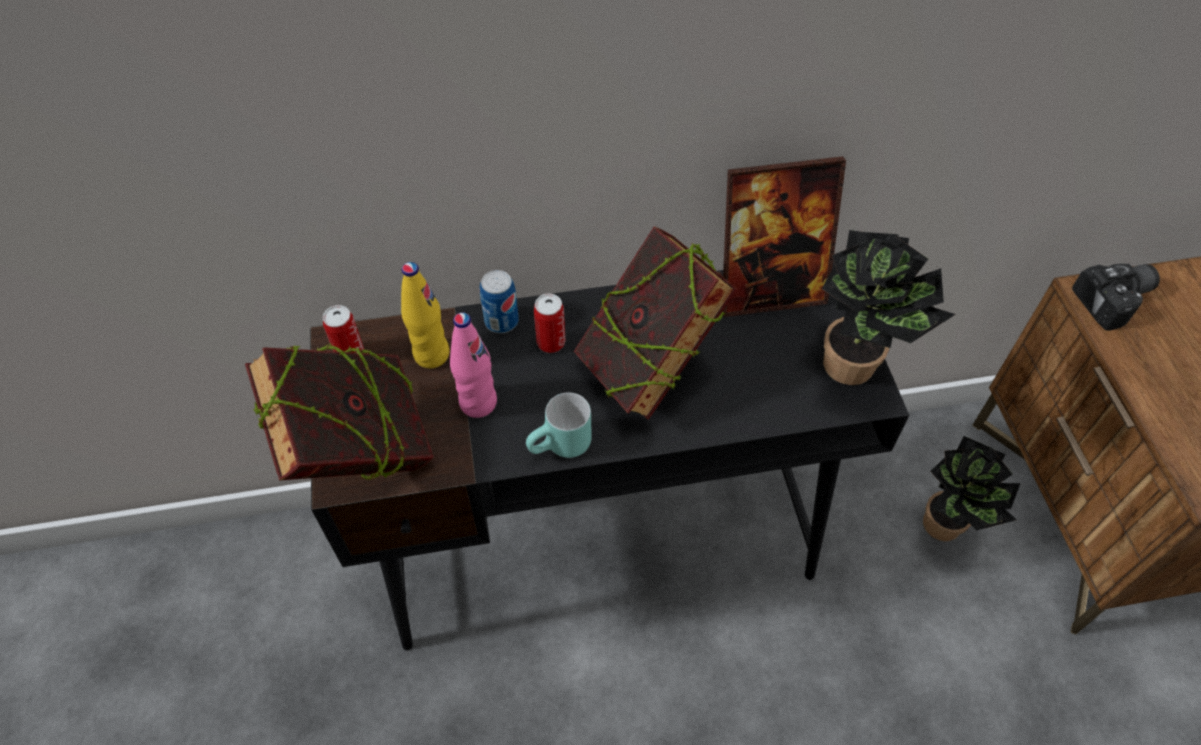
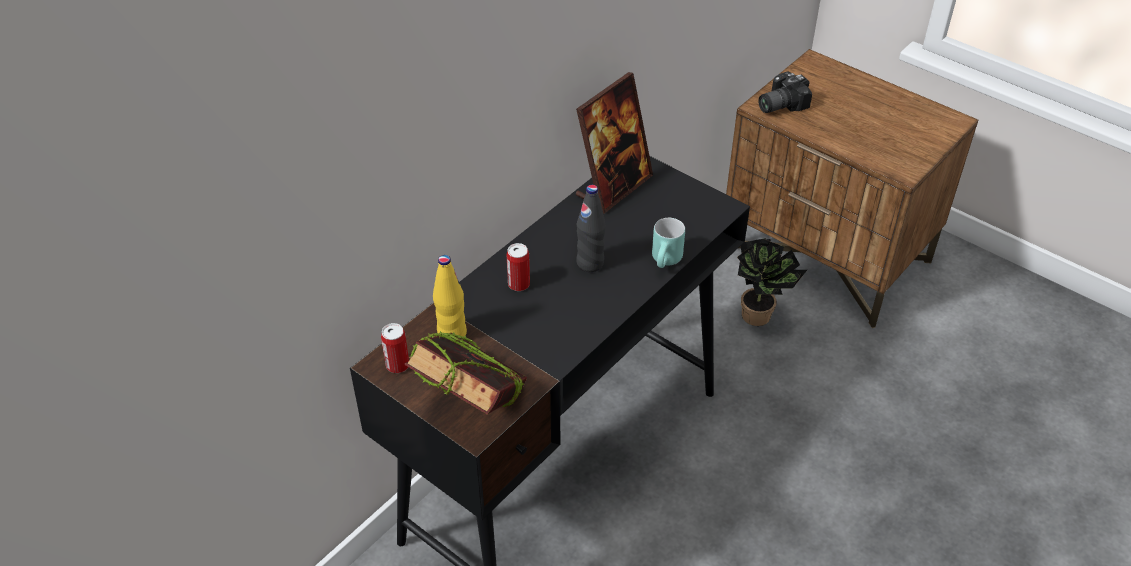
camera: 40 degrees left, 10 degrees down
pink bottle [450,312,497,418] -> none
can [480,270,519,333] -> none
turquoise mug [526,392,592,458] -> turquoise mug moved to [652,218,685,268]
book [574,226,738,420] -> black bottle [576,185,606,272]
potted plant [822,230,956,385] -> none
camera [1072,264,1160,331] -> camera turned 150 degrees counterclockwise [758,71,812,113]

